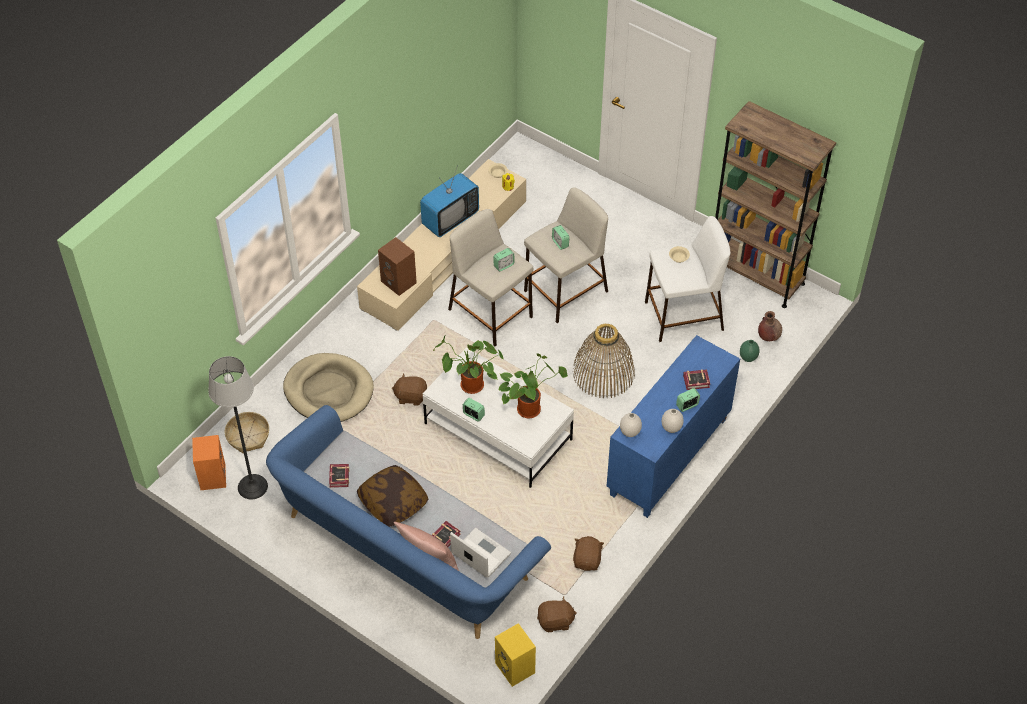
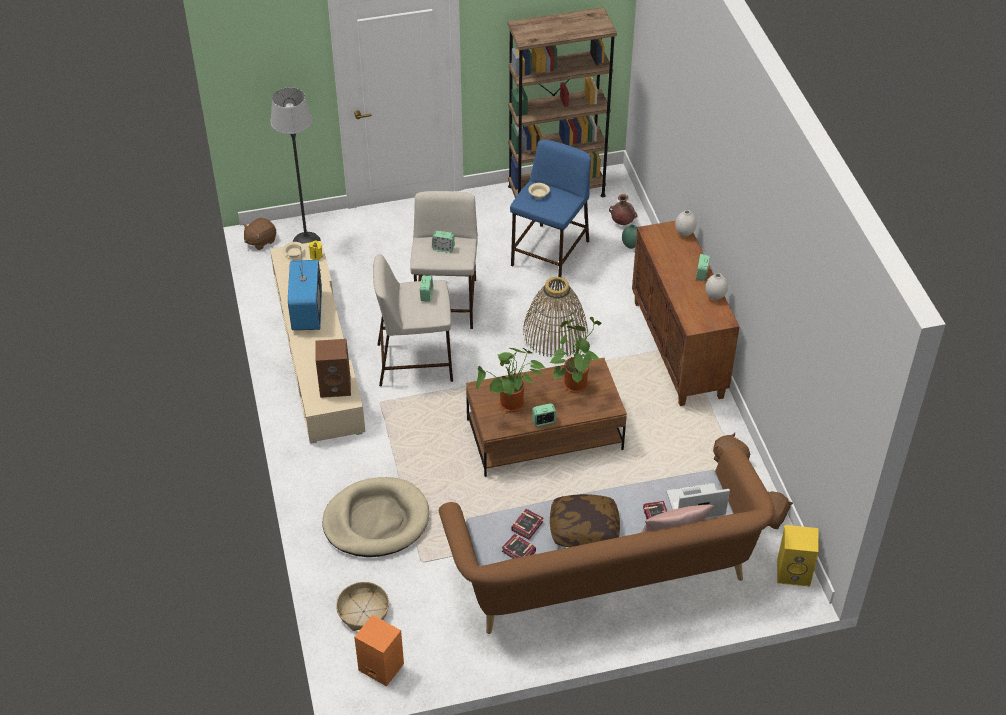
camera: 50 degrees left, 5 degrees down
floor lamp [208,356,268,499] -> floor lamp moved to [270,87,321,244]
blue sofa [266,405,551,639] -> brown sofa [439,446,774,634]
brown plush toy [392,373,427,406] -> brown plush toy moved to [243,218,276,250]
white coffee table [423,348,574,488] -> brown coffee table [466,358,627,477]
blue cabinet [607,335,740,518] -> brown cabinet [632,221,739,406]
white vase [620,413,642,437] -> white vase moved to [675,210,697,237]
white stool [645,216,730,342] -> blue stool [510,139,591,283]
book [683,369,710,390] -> book moved to [511,509,544,540]

